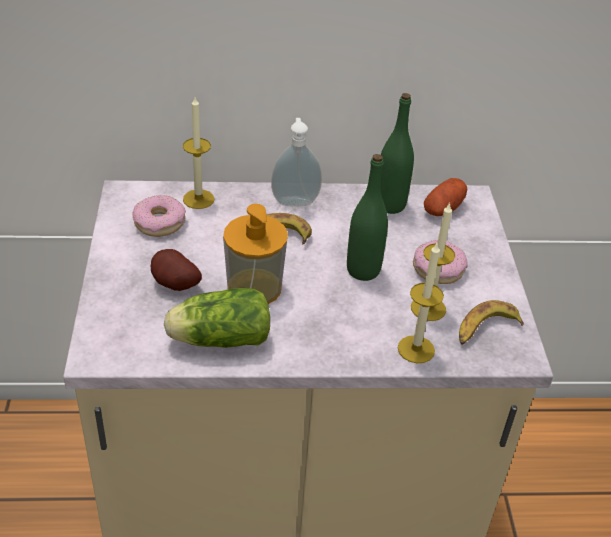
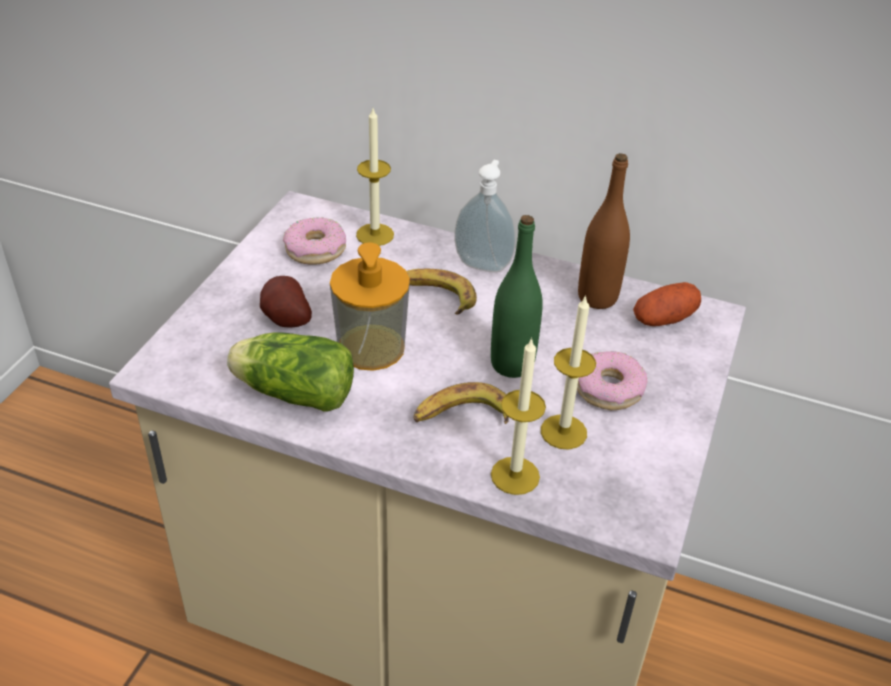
camera: 25 degrees right, 0 degrees up
green bottle [381,93,414,214] -> brown bottle [578,153,630,309]
banana [459,300,524,345] -> banana moved to [413,382,509,424]

